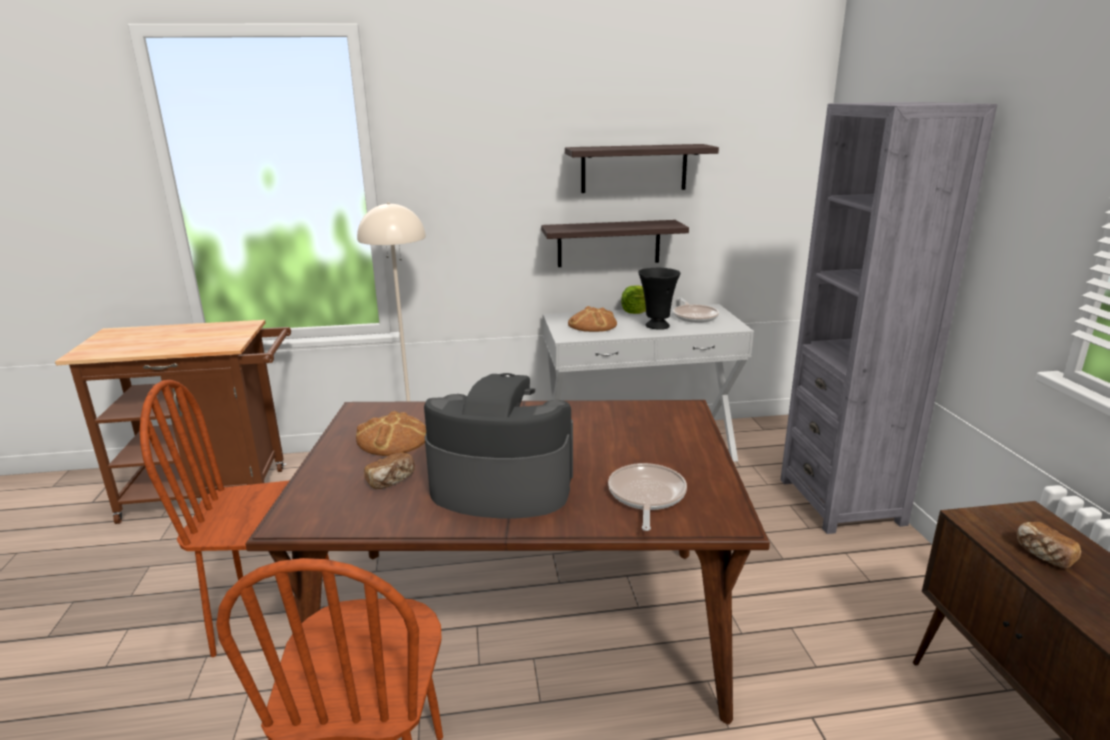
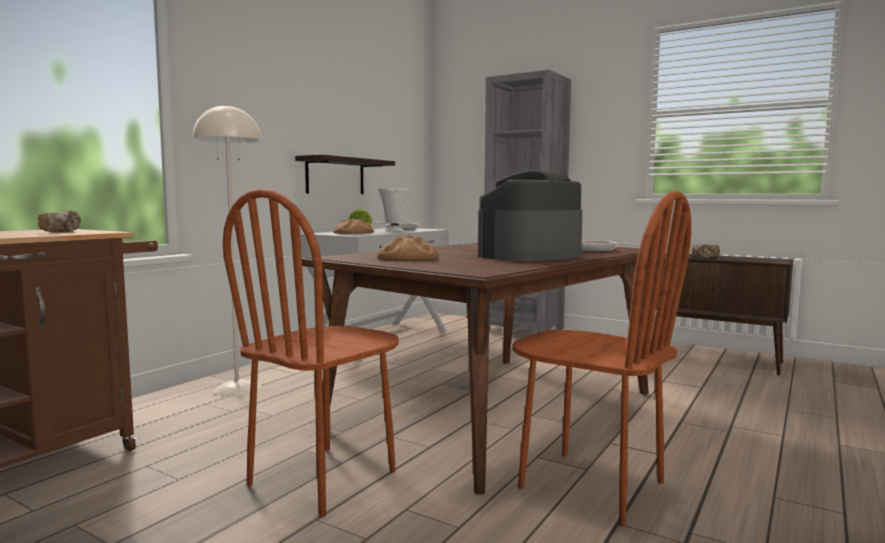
camera: 50 degrees left, 15 degrees down
bread [364,452,415,489] -> bread moved to [38,210,81,233]
shelf [565,144,719,193] -> none
black vase [638,268,680,330] -> white vase [378,188,410,231]

